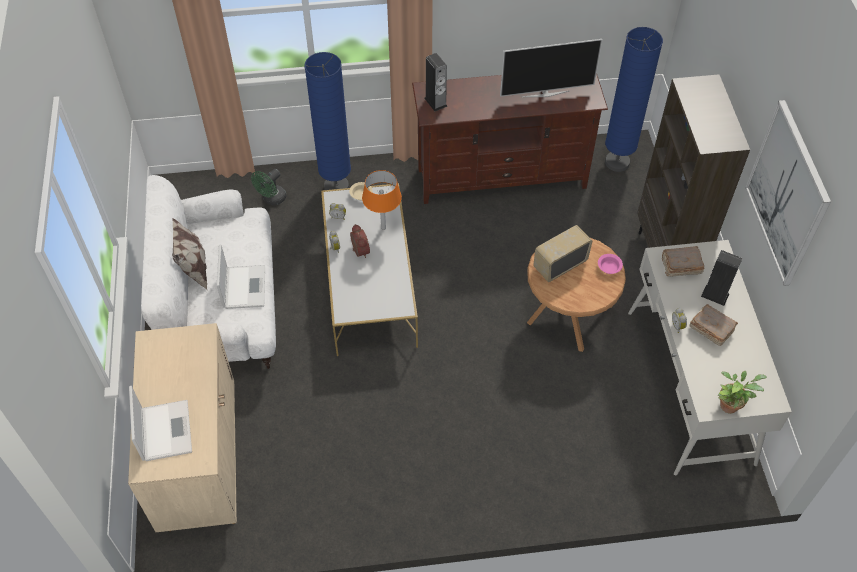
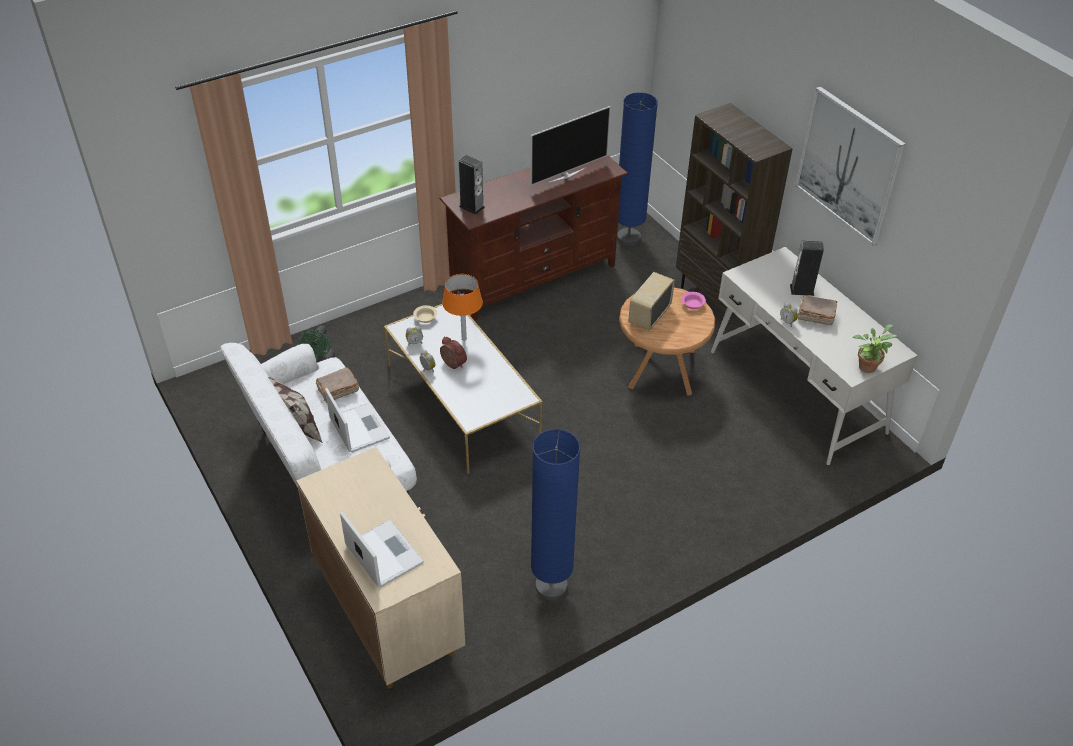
camera: 25 degrees left, 10 degrees down
blue floor lamp [304,52,351,190] -> blue floor lamp moved to [531,429,580,600]
brown book [662,246,705,277] -> brown book moved to [316,367,359,403]

